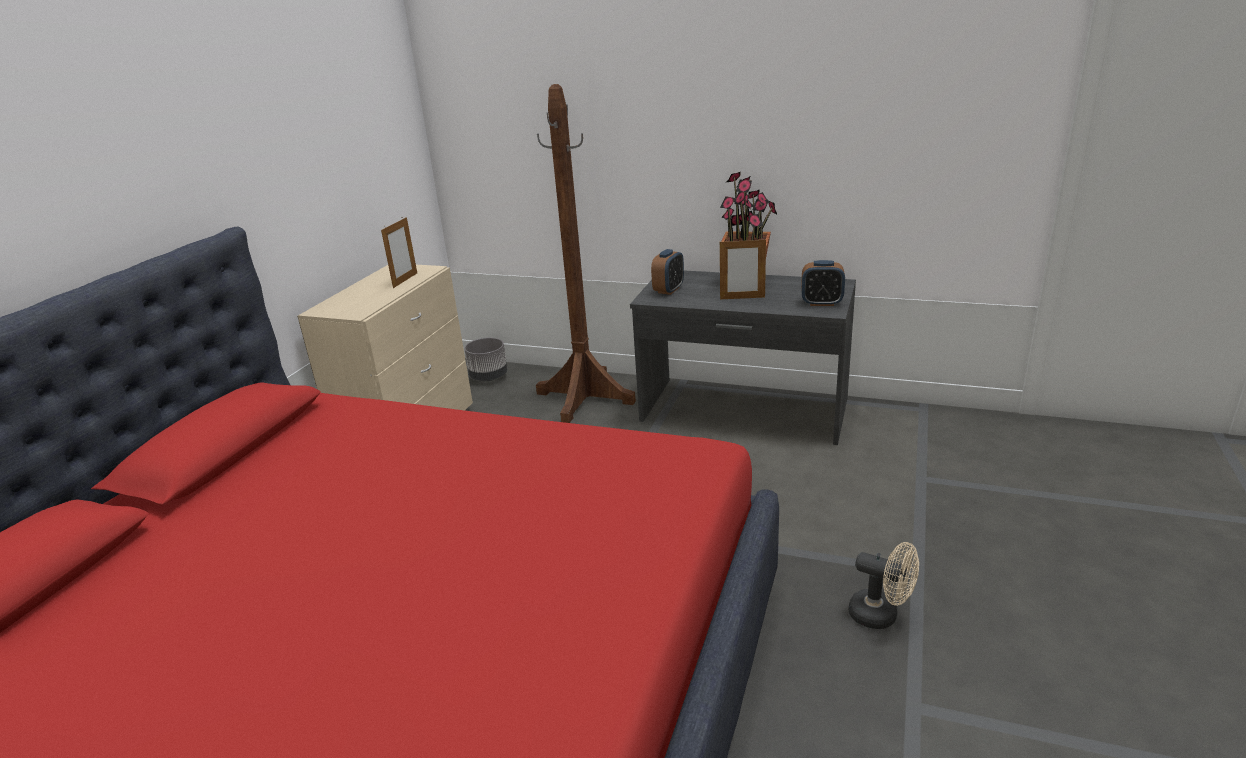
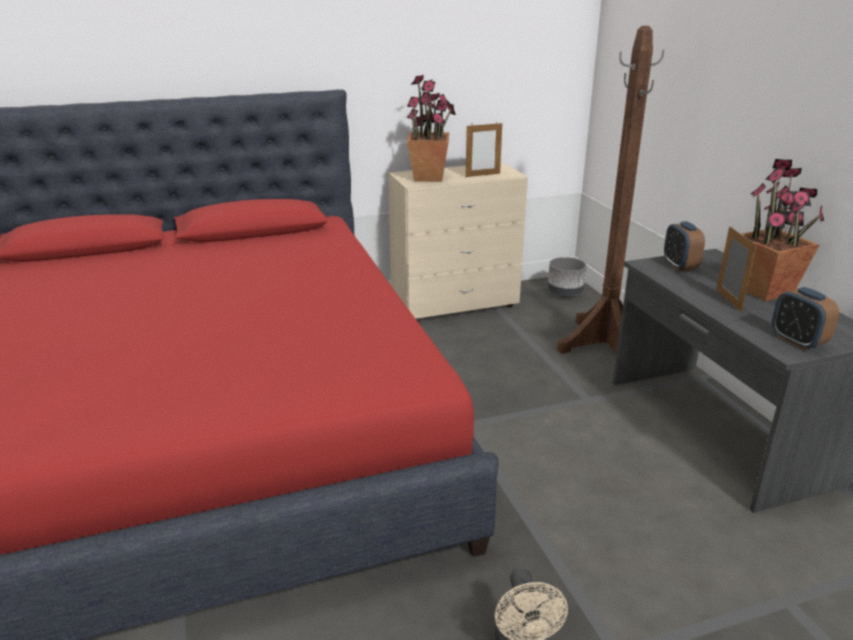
camera: 50 degrees right, 0 degrees up
alarm clock [651,249,684,295] -> alarm clock turned 90 degrees clockwise [664,221,705,271]
picture frame [720,239,766,299] -> picture frame turned 150 degrees counterclockwise [717,226,757,312]
none -> potted plant [406,75,456,182]

